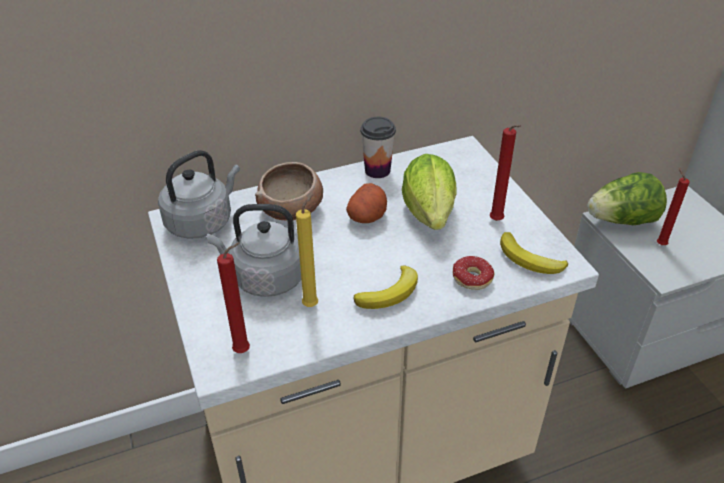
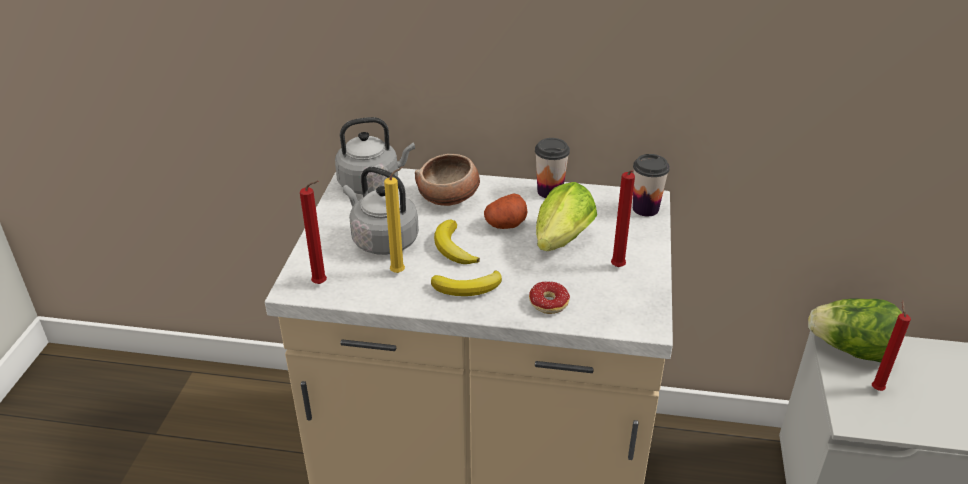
camera: 30 degrees right, 5 degrees down
banana [500,232,568,274] -> banana moved to [434,220,480,264]
none -> cup [633,154,670,216]

